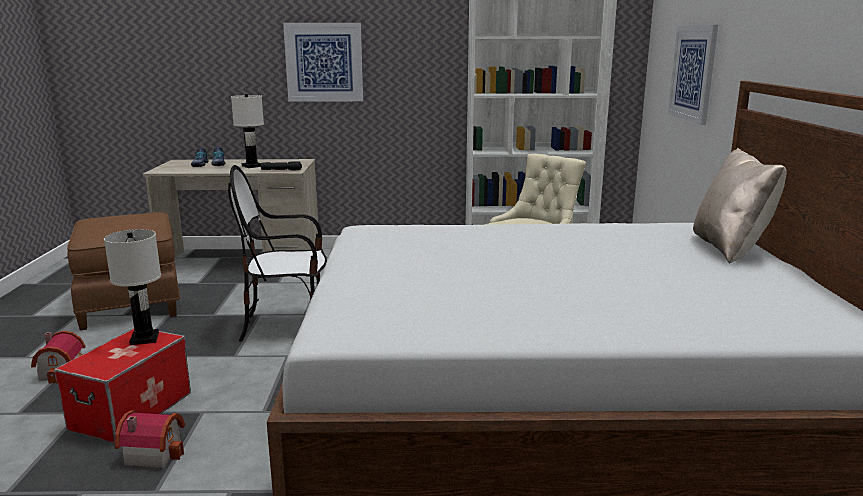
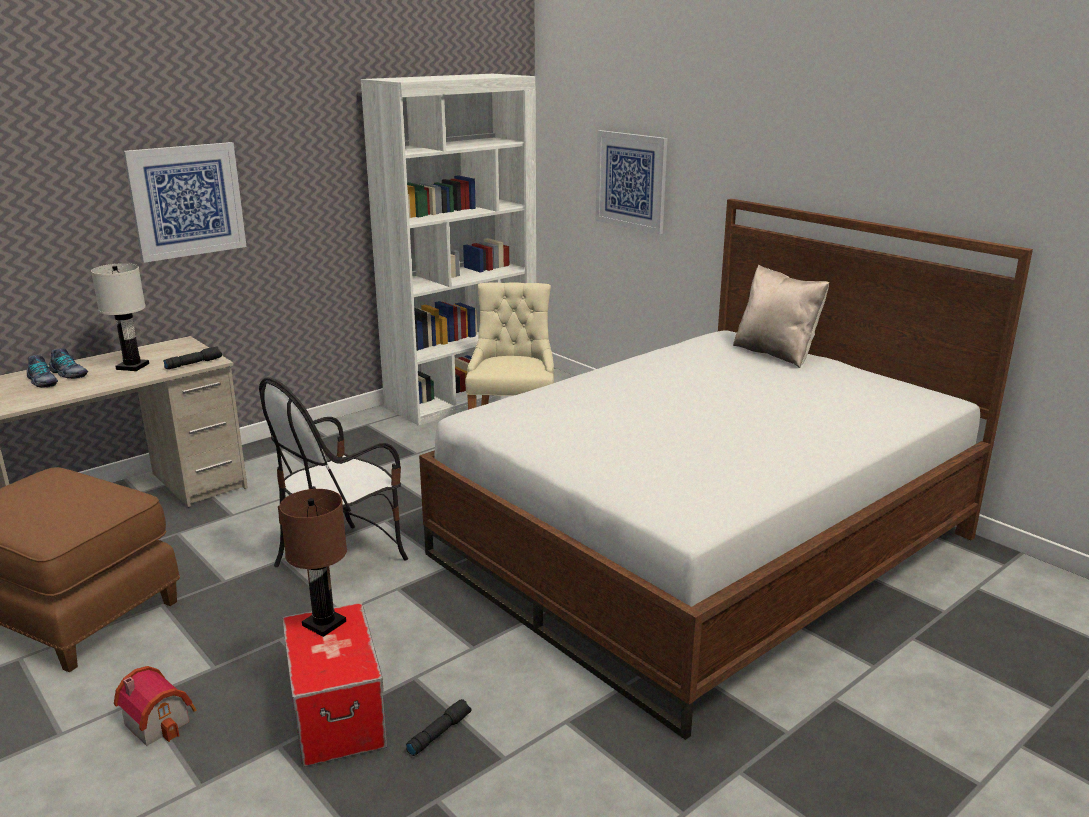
camera: 40 degrees left, 5 degrees up
white table lamp [104,229,161,345] -> brown table lamp [279,489,347,637]
toy house [115,410,185,468] -> black flashlight [406,699,472,756]

